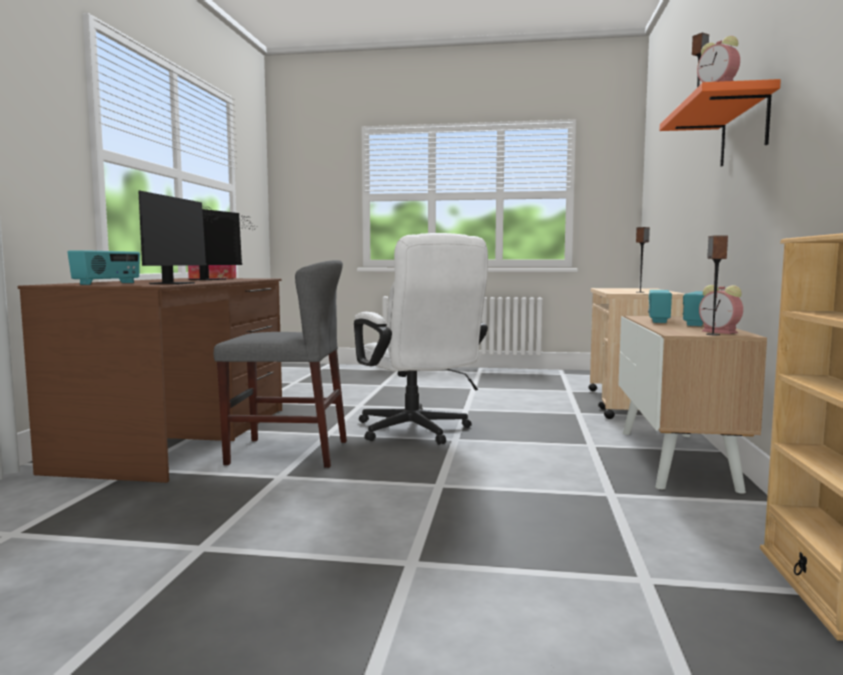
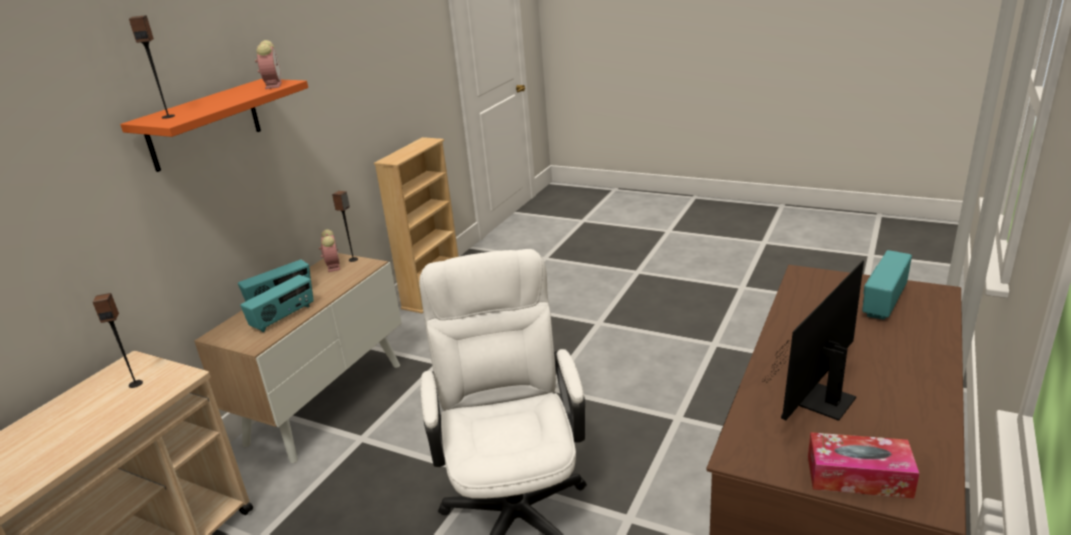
camera: 160 degrees left, 20 degrees up
monitor [138,190,216,284] -> none
grey chair [214,260,347,468] -> none

